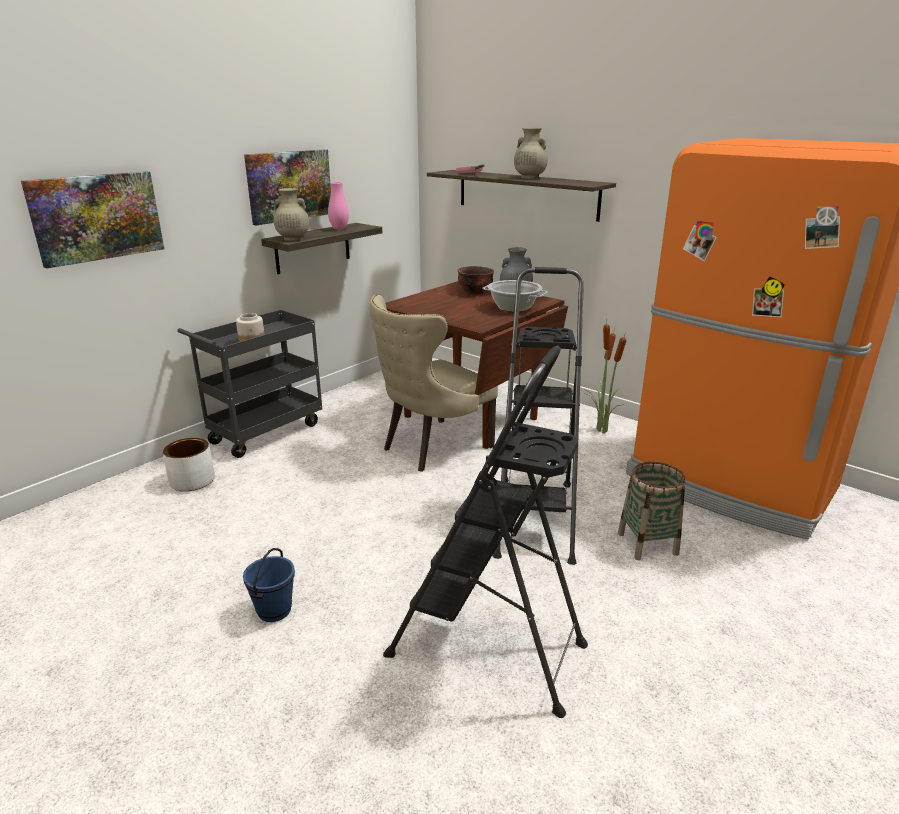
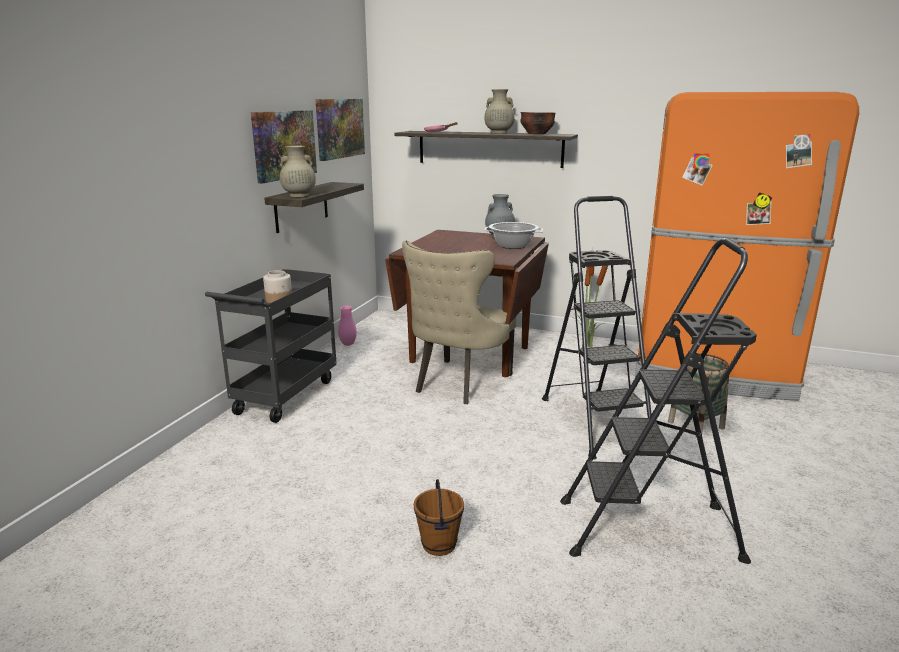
camera: 20 degrees left, 5 degrees down
picture [21,171,164,269] -> picture moved to [315,99,365,161]
white planter [163,438,215,492] -> none
blue bucket [243,548,295,622] -> brown bucket [414,479,464,556]
pink vase [328,182,349,230] -> pink vase moved to [338,306,357,346]
brown bowl [457,266,494,294] -> brown bowl moved to [520,112,556,134]

